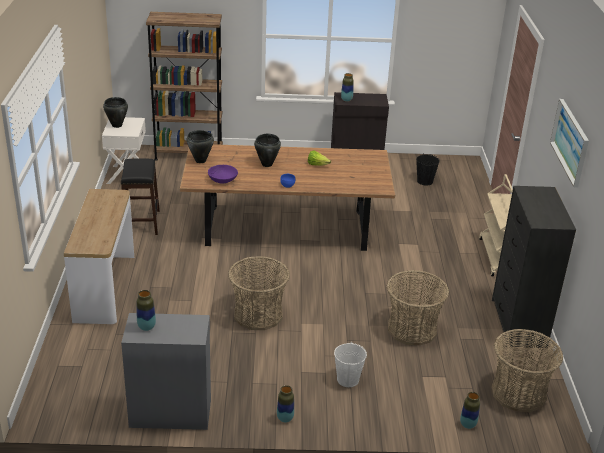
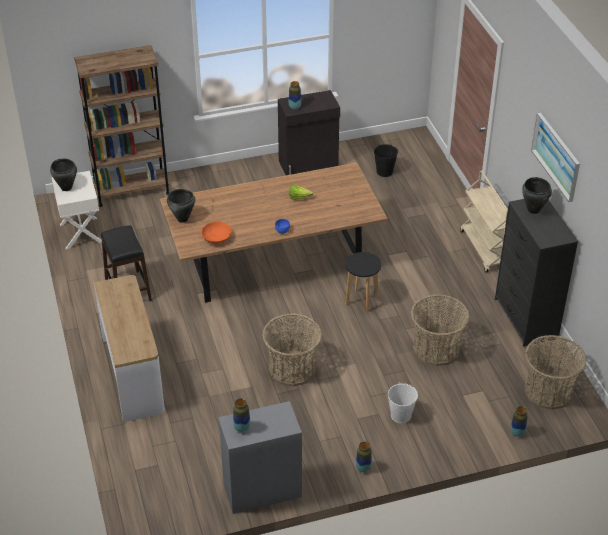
camera: 15 degrees left, 10 degrees up
purple bowl [208,165,238,183] -> orange bowl [201,222,232,244]
black cooking pot [254,134,281,167] -> black cooking pot moved to [522,177,552,214]
none -> black stool [345,252,381,312]

